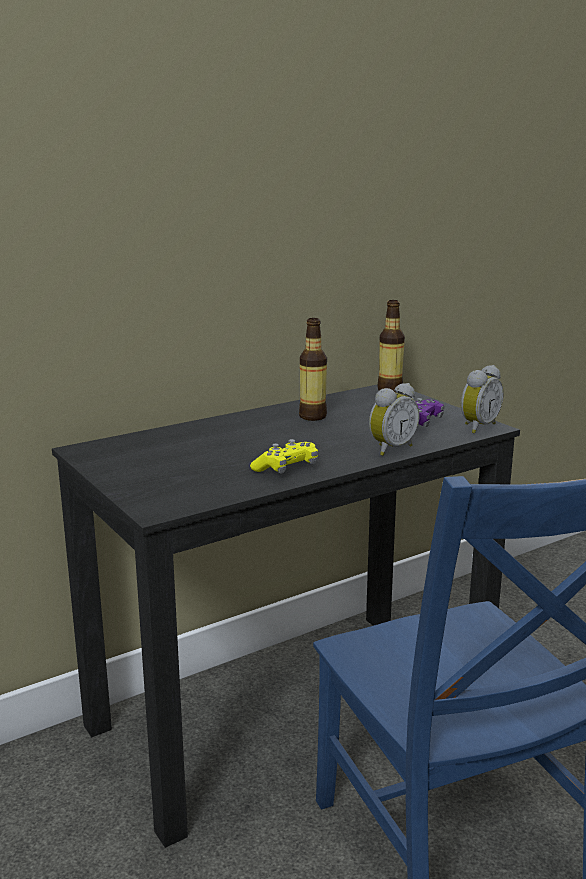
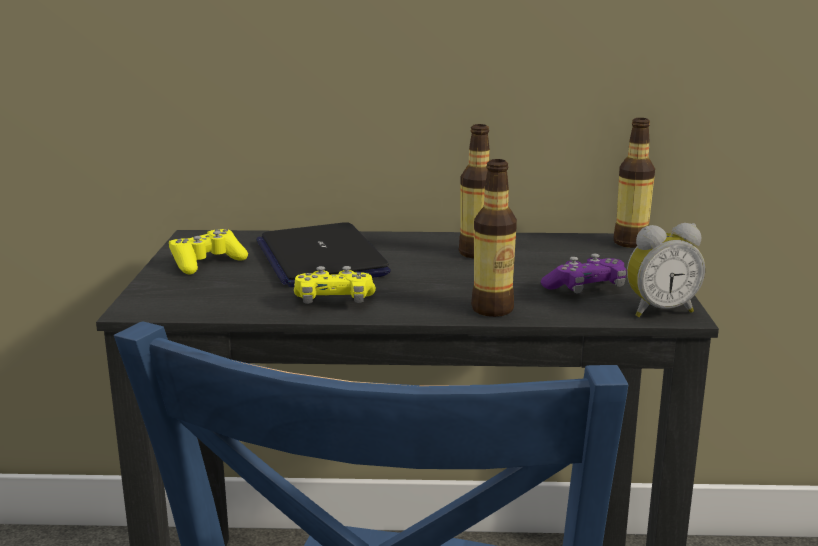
camera: 35 degrees right, 0 degrees up
alarm clock [369,383,419,456] -> bottle [471,159,517,317]
none -> yellow game controller [169,229,248,275]
none -> laptop [256,222,391,287]

